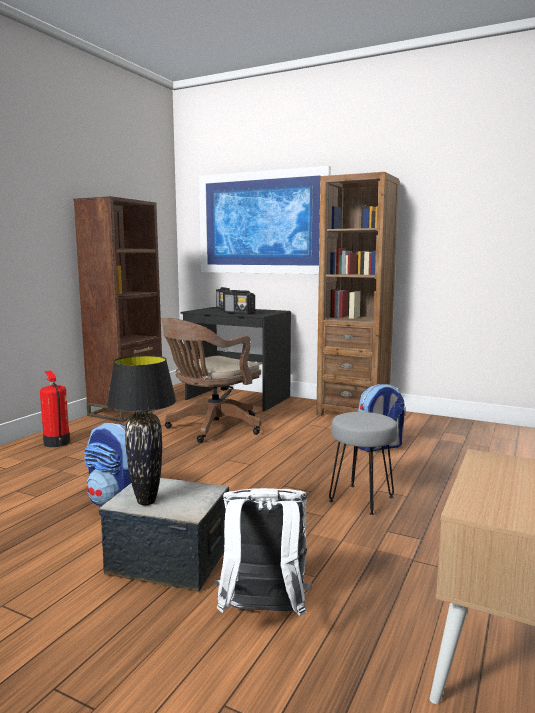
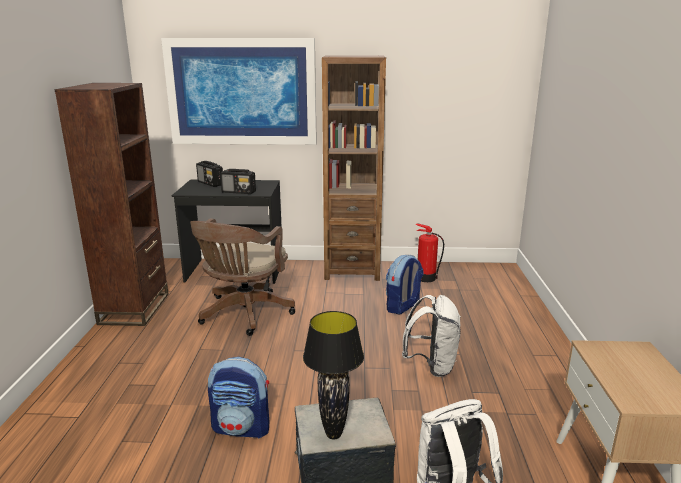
camera: 25 degrees left, 10 degrees up
fire extinguisher [40,371,70,447] -> fire extinguisher moved to [415,223,444,282]
grey stool [329,412,398,515] -> white backpack [402,295,461,377]

